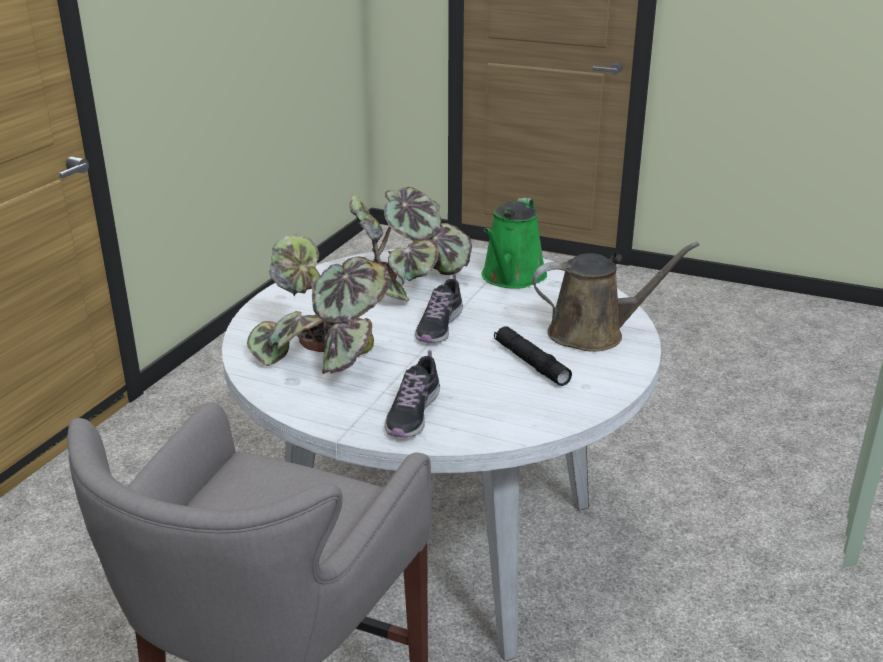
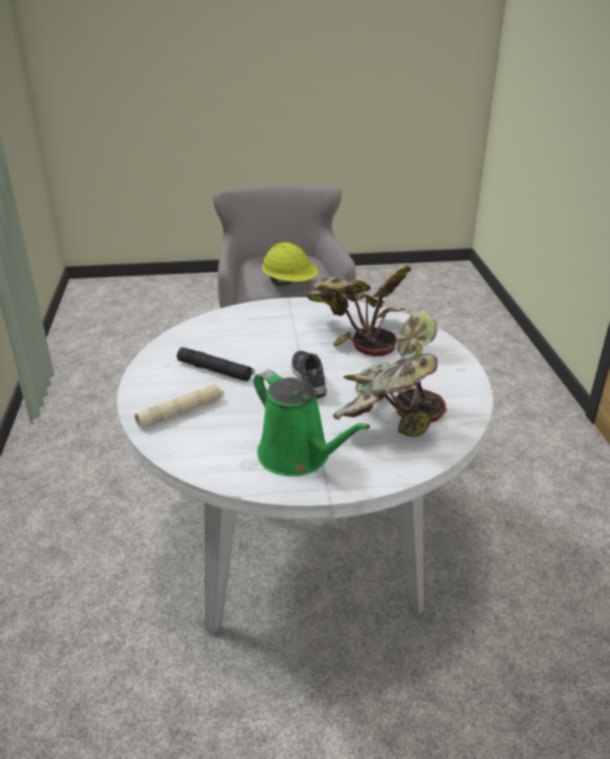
camera: 150 degrees right, 5 degrees up
shoe [385,350,440,437] -> none
green watering can [481,198,547,289] -> green watering can turned 150 degrees clockwise [254,369,370,476]
brown watering can [532,242,699,352] -> beige flashlight [135,384,224,429]
none -> yellow hard hat [262,242,318,286]

